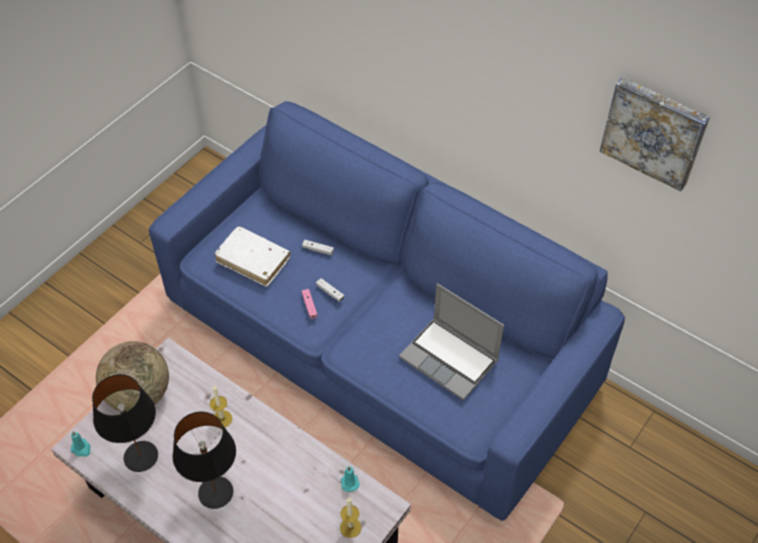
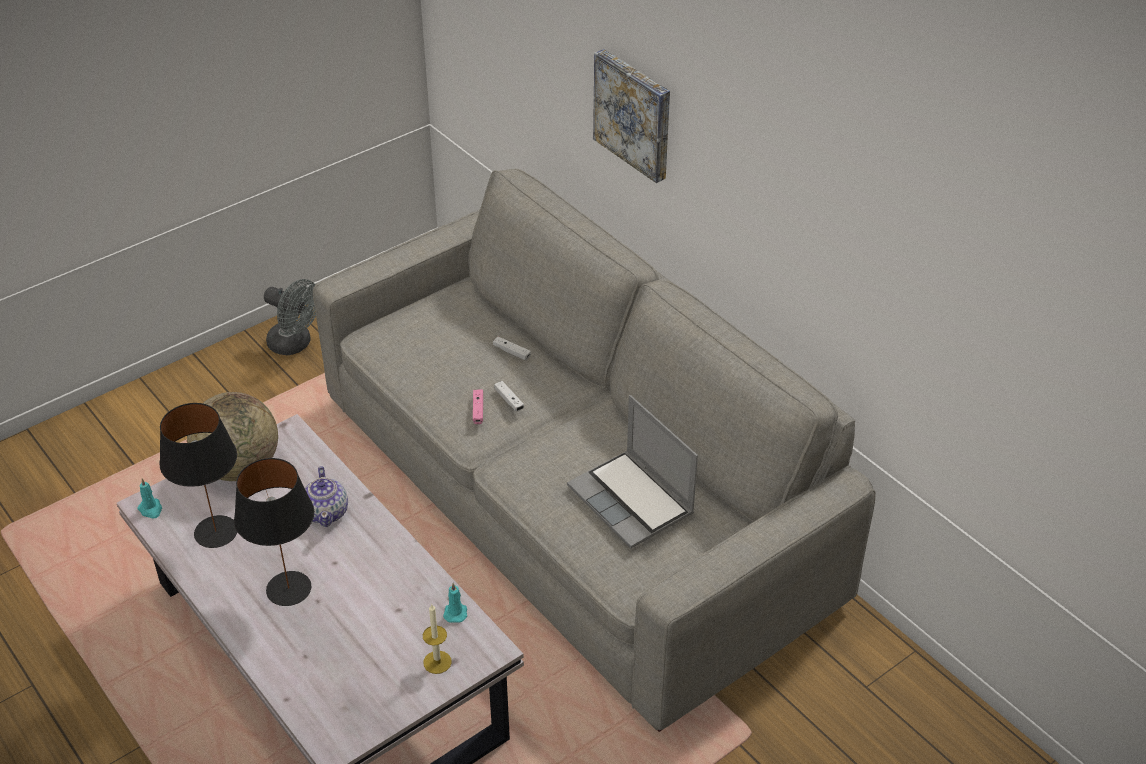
camera: 15 degrees right, 10 degrees down
blue sofa [149,101,625,521] -> grey sofa [313,168,876,732]
candle [210,386,232,427] -> teapot [305,466,348,527]
white book [215,226,290,287] -> none
picture [600,77,710,191] -> picture moved to [593,49,670,183]
none -> grey fan [264,279,316,355]

